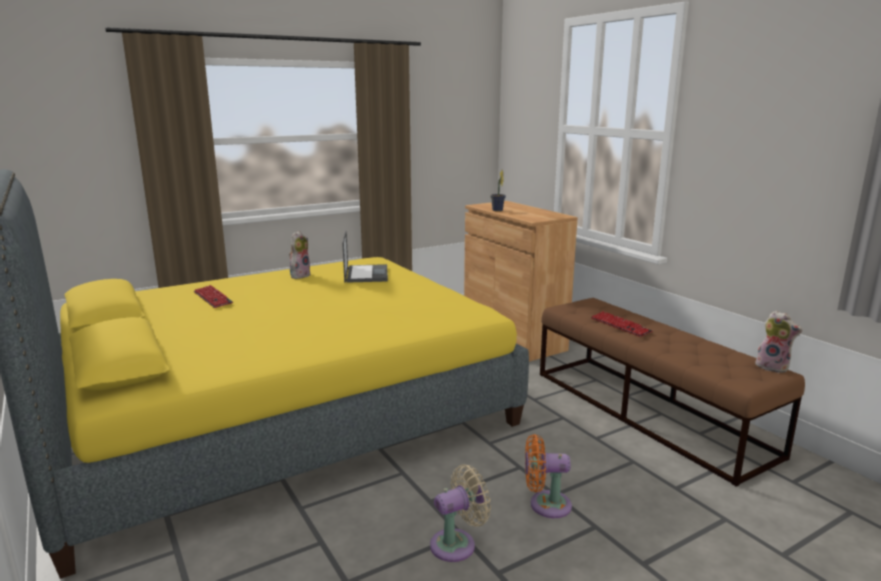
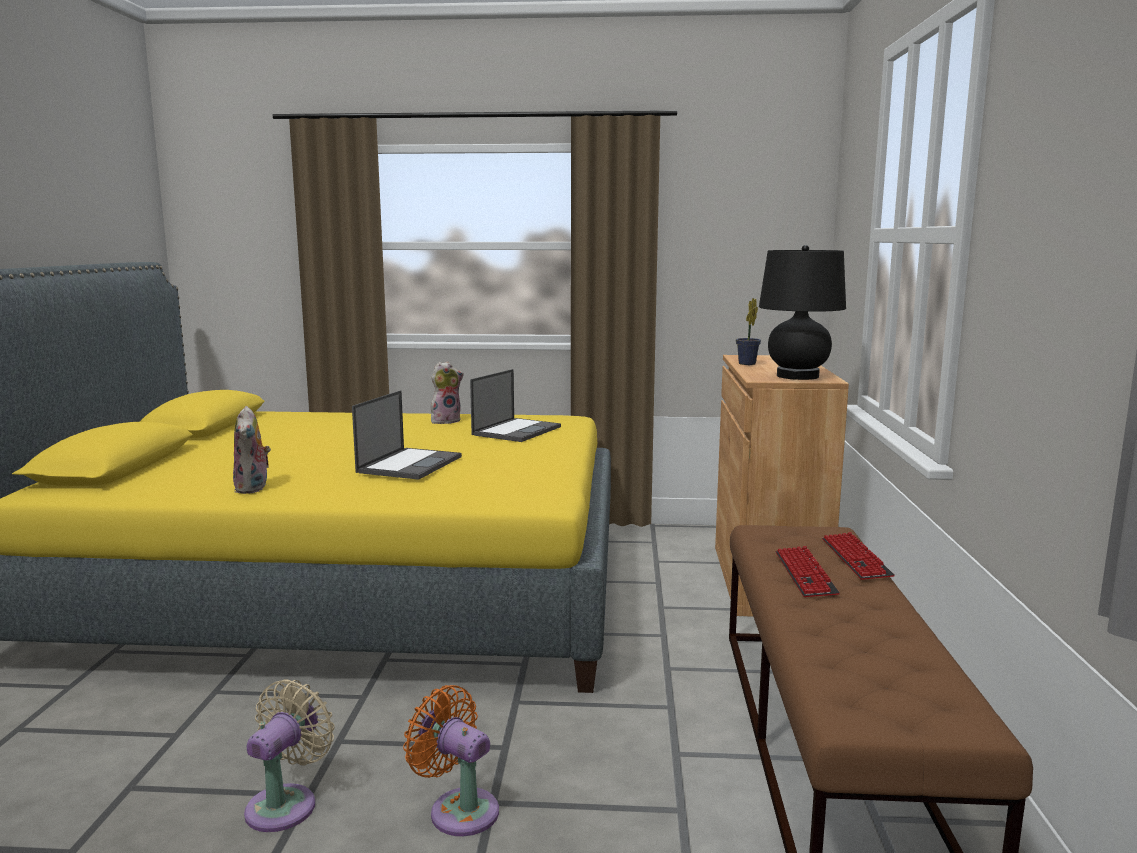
camera: 35 degrees right, 5 degrees down
keyboard [194,285,233,308] -> keyboard moved to [822,532,894,580]
beige fan [430,464,491,562] -> beige fan turned 75 degrees counterclockwise [244,679,335,832]
plush toy [755,311,802,373] -> plush toy moved to [233,406,271,494]
none -> laptop [352,390,462,480]
none -> black table lamp [759,245,846,380]

